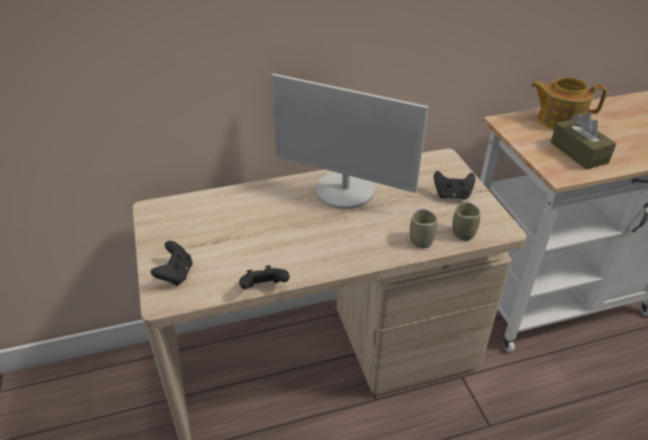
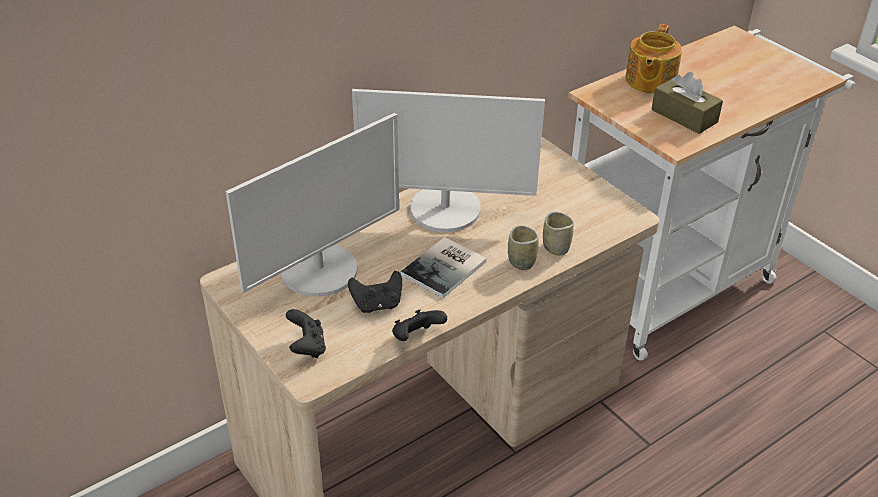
camera: 20 degrees left, 0 degrees up
black game controller [434,171,475,200] -> black game controller moved to [348,271,402,313]
cup [452,202,481,241] -> cup moved to [508,225,539,270]
teapot [531,77,607,130] -> teapot turned 60 degrees counterclockwise [625,24,682,94]
none -> monitor [226,113,399,297]
none -> book [400,237,486,298]

